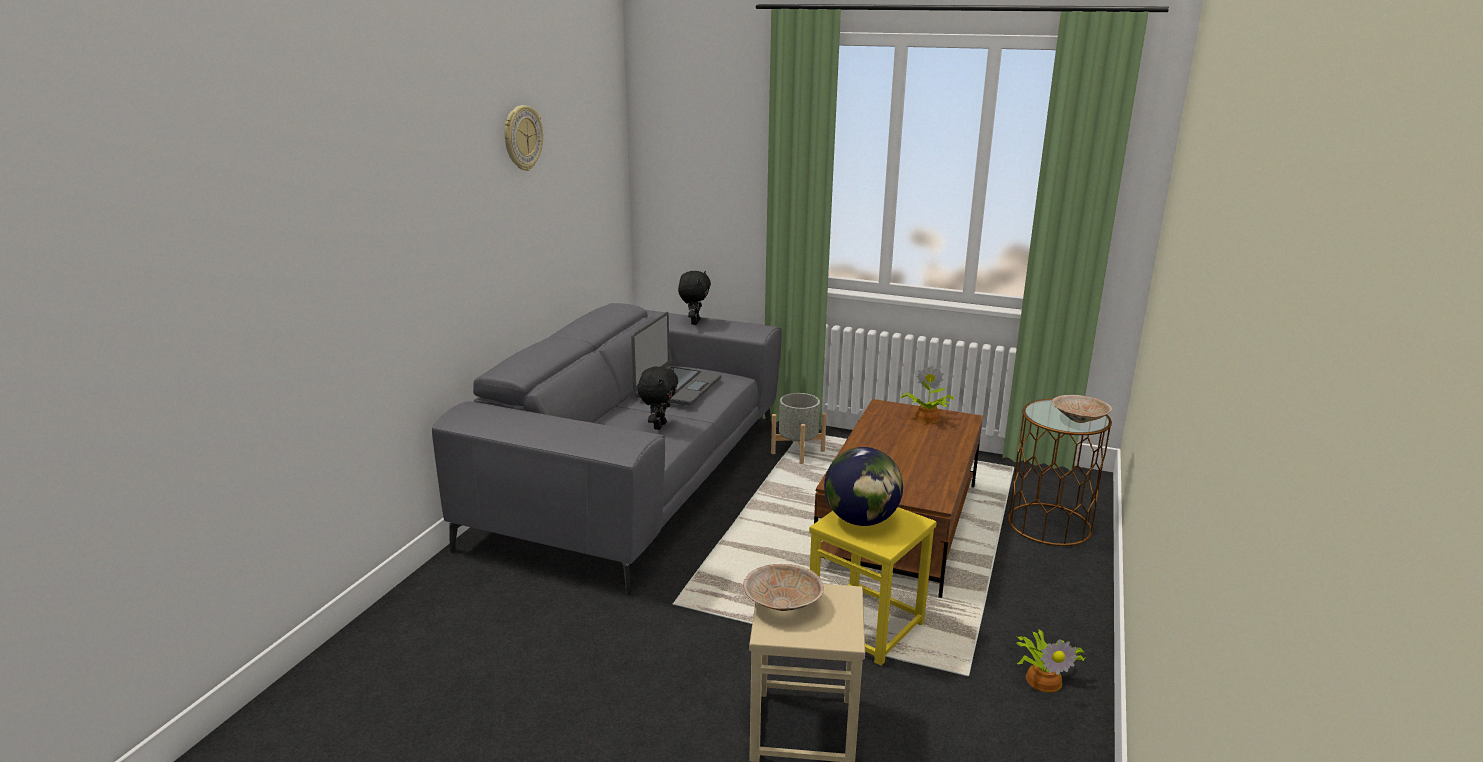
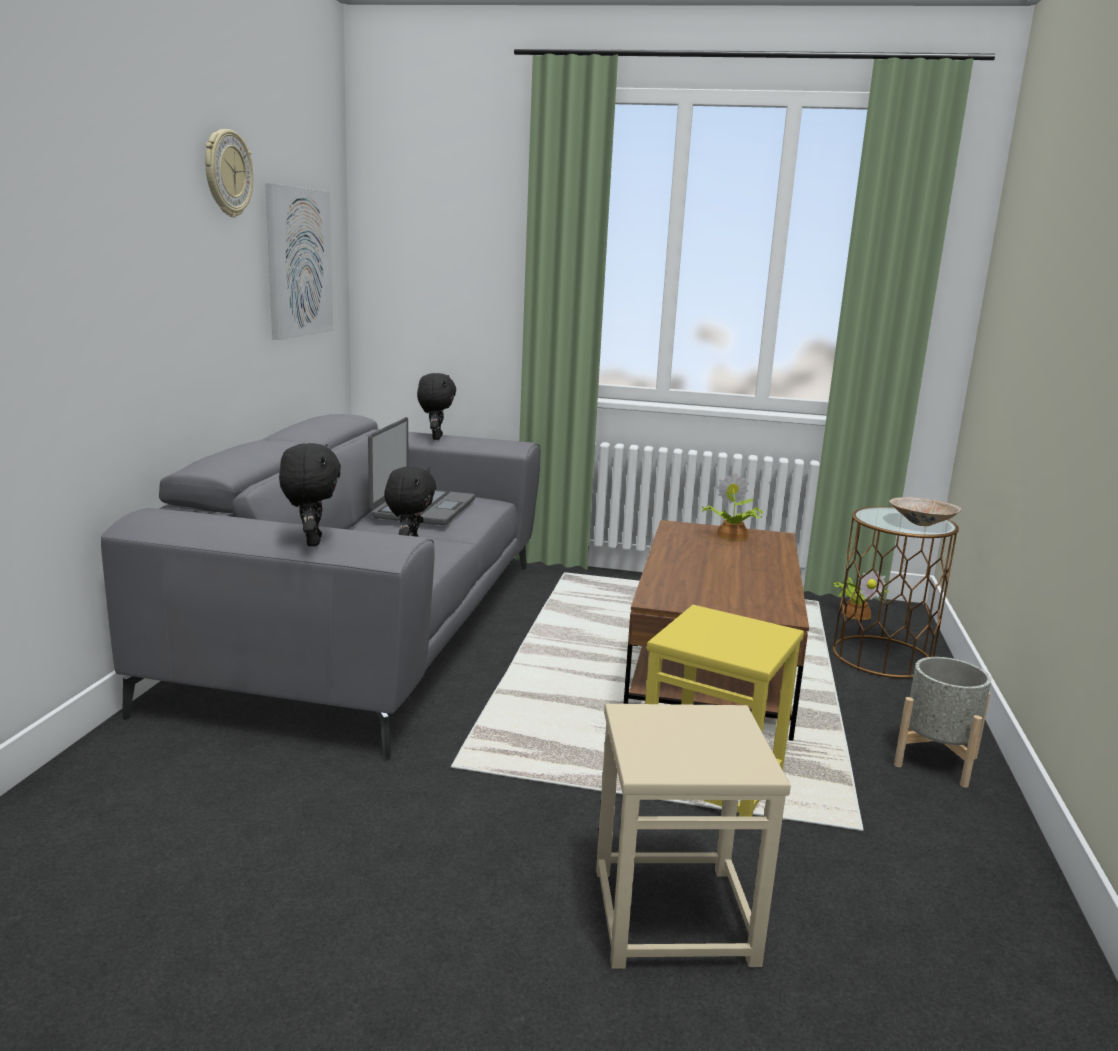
camera: 10 degrees left, 5 degrees down
beige bowl [743,564,824,611] -> none
grey planter [771,393,827,464] -> grey planter moved to [894,657,991,788]
globe [824,447,903,526] -> none
potted plant [1016,630,1086,693] -> potted plant moved to [831,570,889,620]
none -> picture [265,183,333,340]
none -> black plush toy [279,443,341,546]

